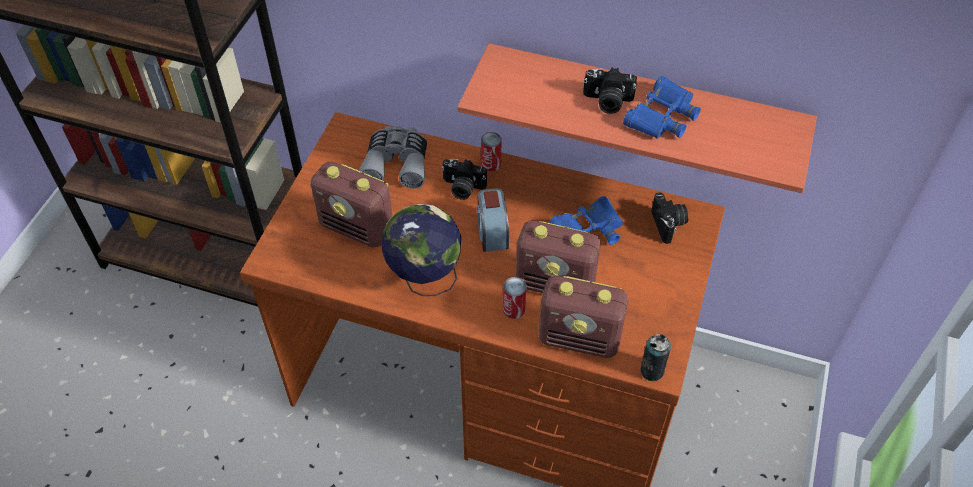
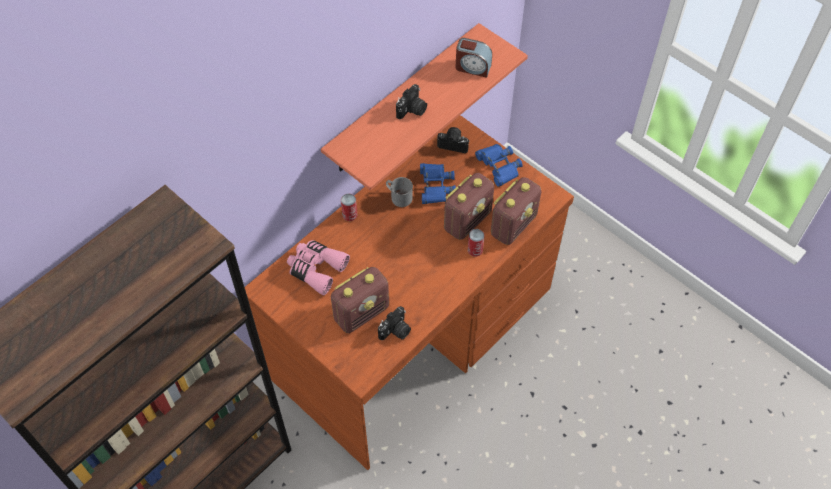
camera: 65 degrees left, 5 degrees up
grey binoculars [359,126,427,189] -> pink binoculars [287,240,350,295]
globe [382,204,461,296] -> none
camera [441,159,487,200] -> camera moved to [378,306,411,340]
alarm clock [477,188,509,252] -> alarm clock moved to [455,38,492,78]
blue binoculars [623,76,701,139] -> blue binoculars moved to [475,144,523,187]
can [640,334,671,381] -> none
none -> grey mug [386,177,413,207]

